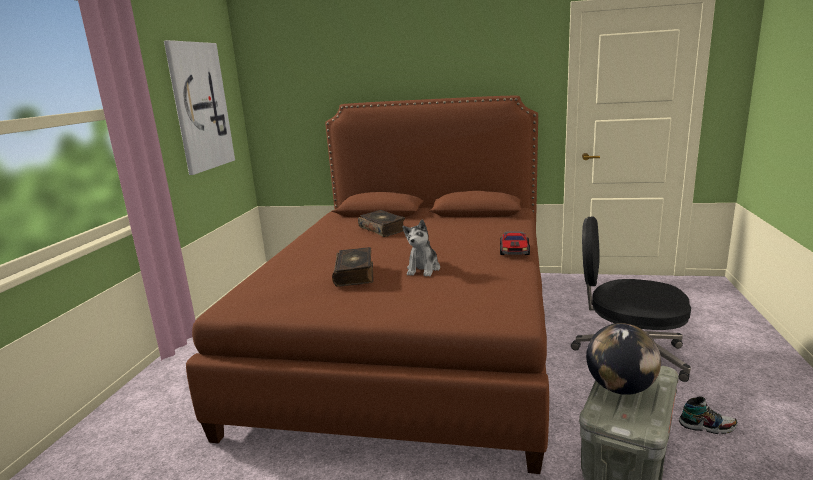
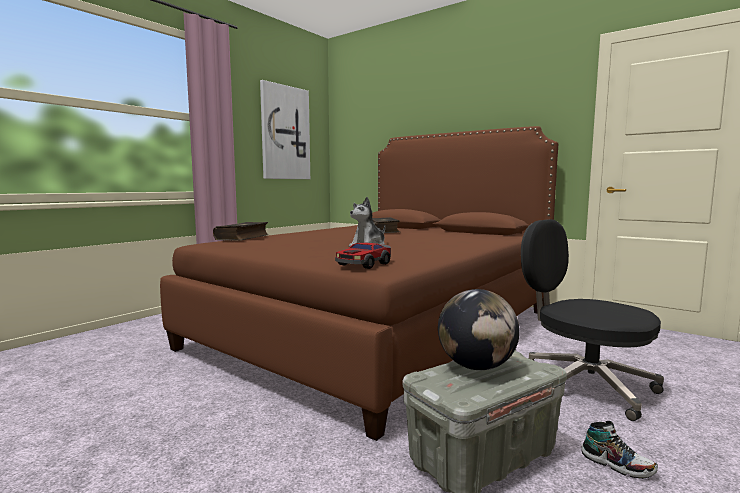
camera: 25 degrees right, 10 degrees down
book [332,247,373,287] -> book moved to [213,222,269,241]
toy car [500,231,530,255] -> toy car moved to [335,243,391,269]

